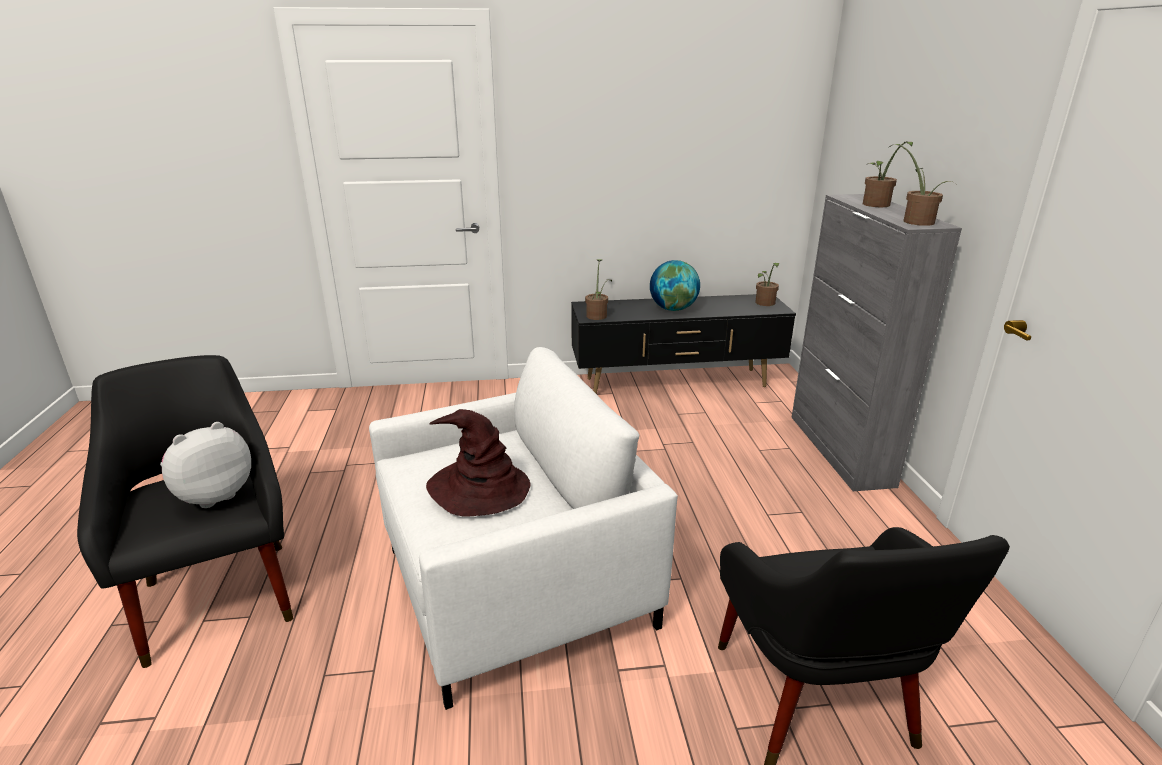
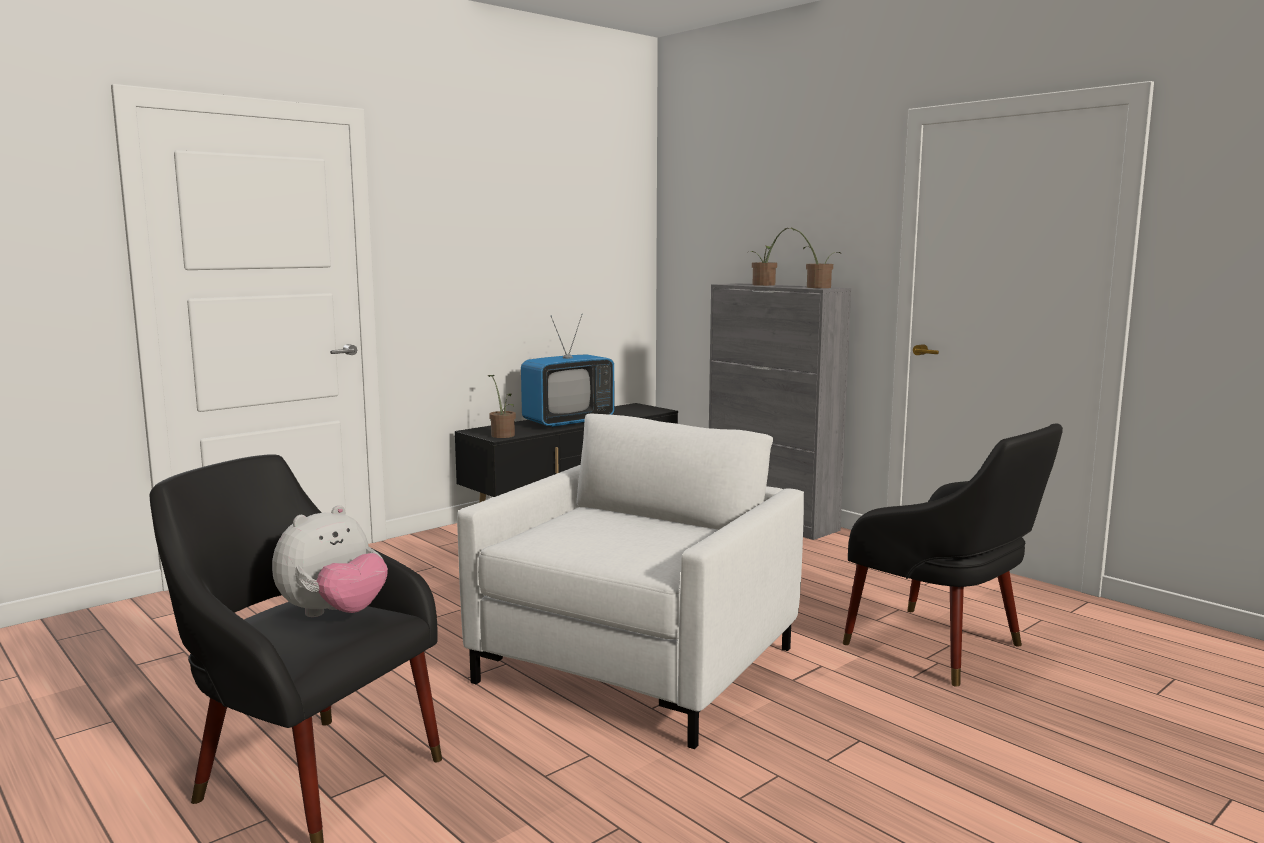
camera: 35 degrees left, 15 degrees down
plush toy [160,422,251,508] -> plush toy turned 150 degrees counterclockwise [272,505,388,617]
brown hat [426,409,531,517] -> none
globe [650,260,700,311] -> television [521,314,614,427]
potted plant [755,263,779,306] -> none

